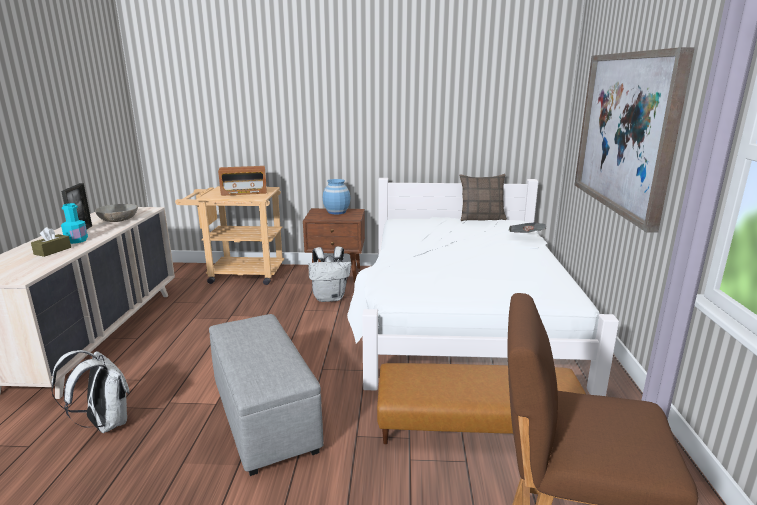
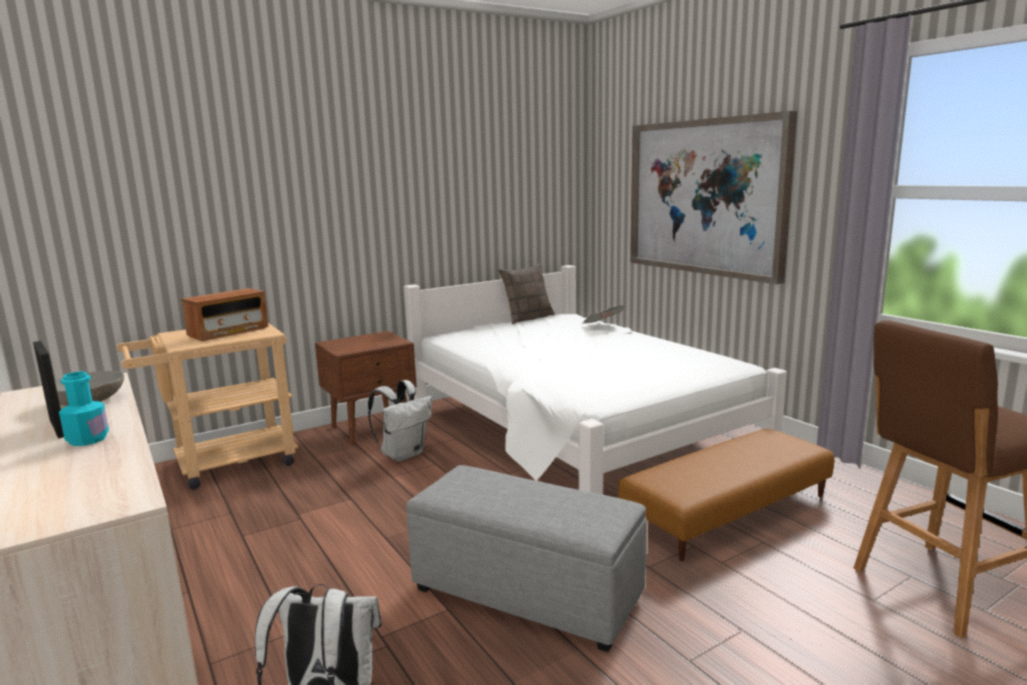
camera: 35 degrees left, 5 degrees down
brown tissue box [31,227,71,257] -> none
blue vase [323,179,351,214] -> none

